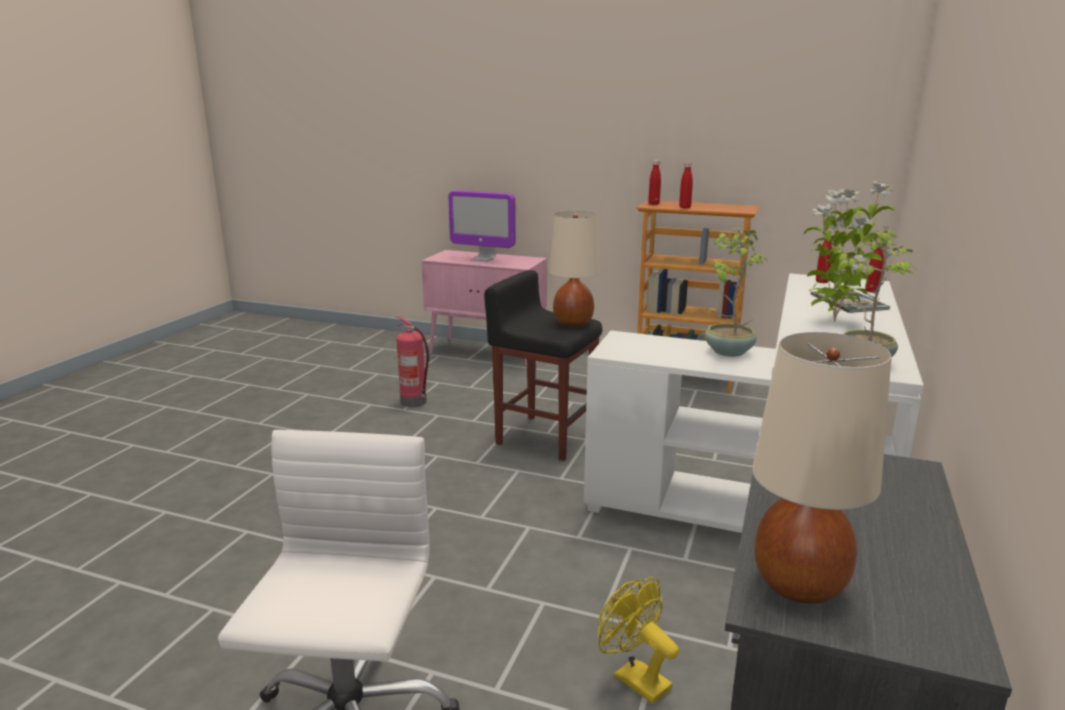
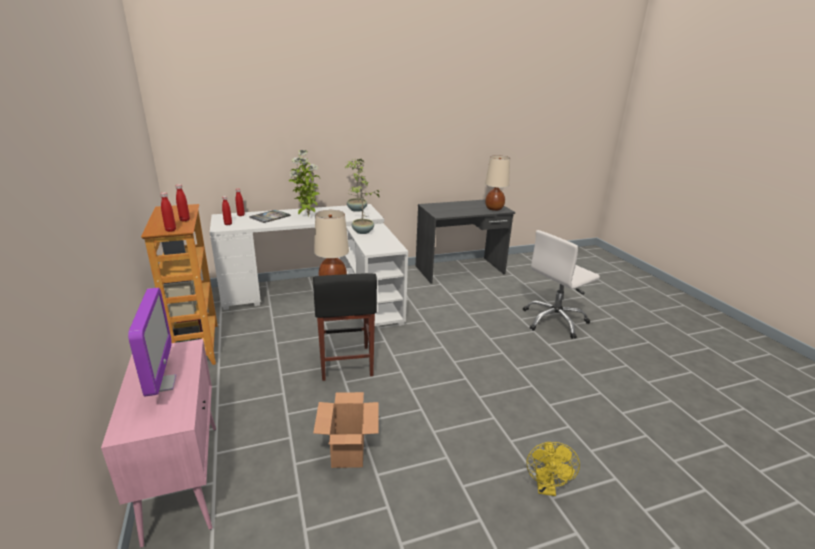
camera: 130 degrees left, 5 degrees up
fire extinguisher [395,316,429,407] -> cardboard box [313,392,379,468]
yellow fan [598,577,679,704] -> yellow fan moved to [527,442,580,496]

